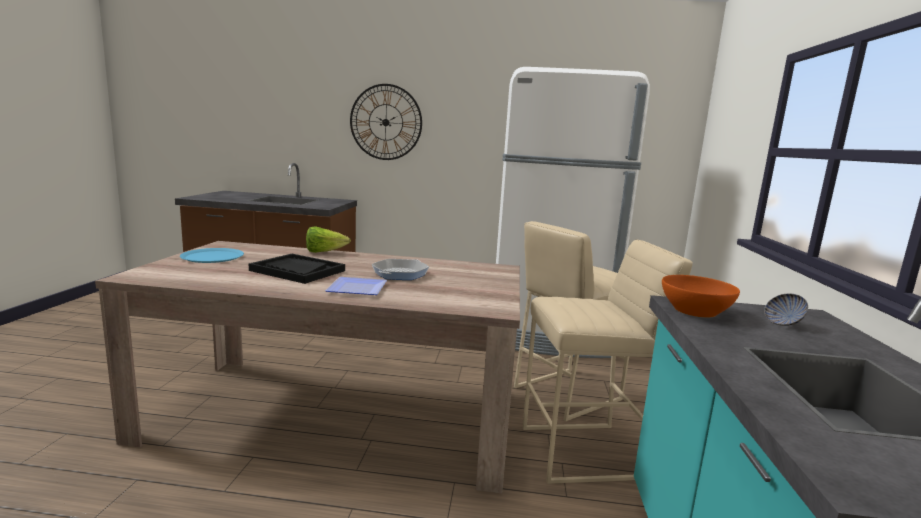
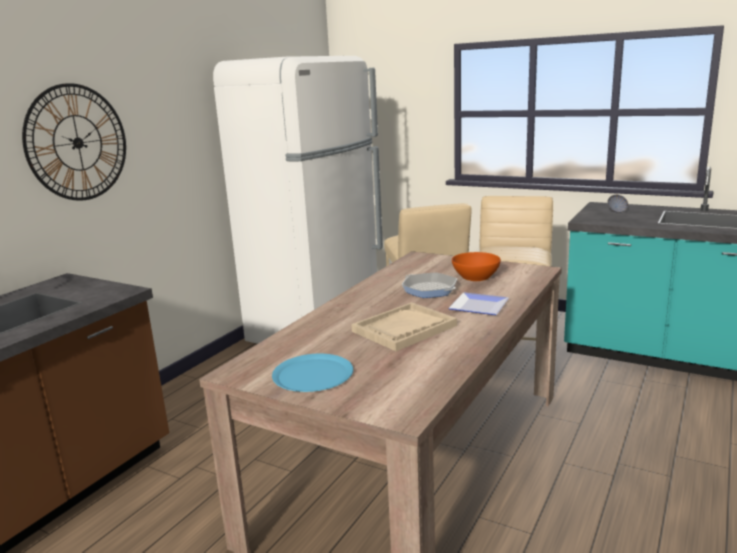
camera: 65 degrees left, 5 degrees up
black tray [249,254,345,284] -> beige tray [352,302,457,351]
lettuce [306,226,351,253] -> none
orange bowl [662,275,740,318] -> orange bowl moved to [452,252,501,281]

